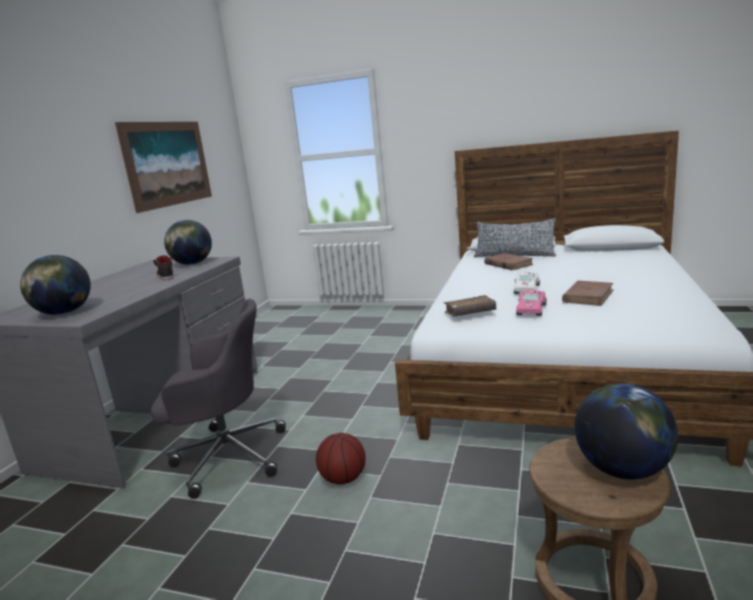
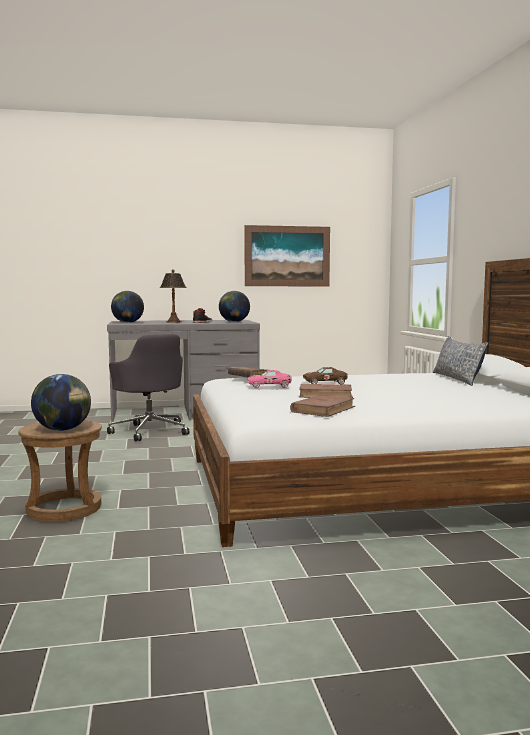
camera: 60 degrees right, 10 degrees down
basketball [316,433,366,485] -> none
brown book [484,253,534,270] -> brown book moved to [290,395,355,417]
white toy car [514,272,540,294] -> brown toy car [303,367,348,384]
none -> table lamp [160,270,186,323]

